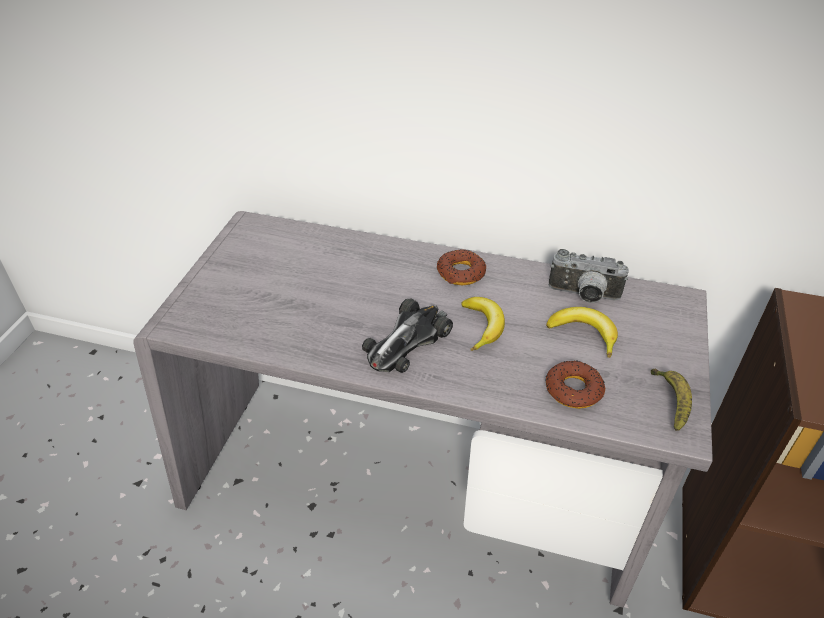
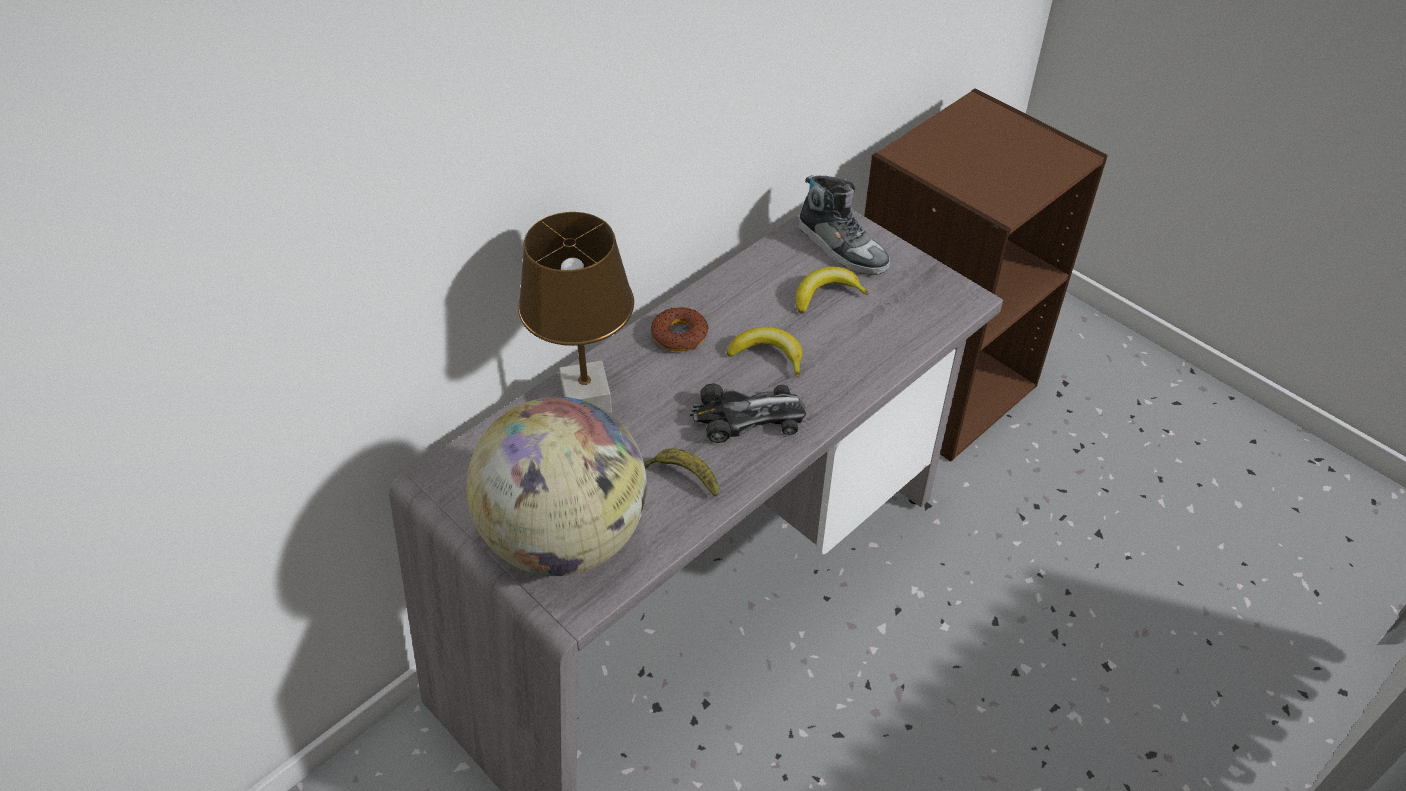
camera: 60 degrees left, 5 degrees up
toy car [362,298,453,373] -> toy car turned 75 degrees counterclockwise [690,383,806,443]
donut [545,360,605,409] -> none
camera [549,249,629,303] -> none
banana [651,368,692,431] -> banana moved to [643,448,719,497]
none -> globe [466,397,647,576]
none -> brown table lamp [518,212,634,413]
none -> shoe [799,175,890,275]

